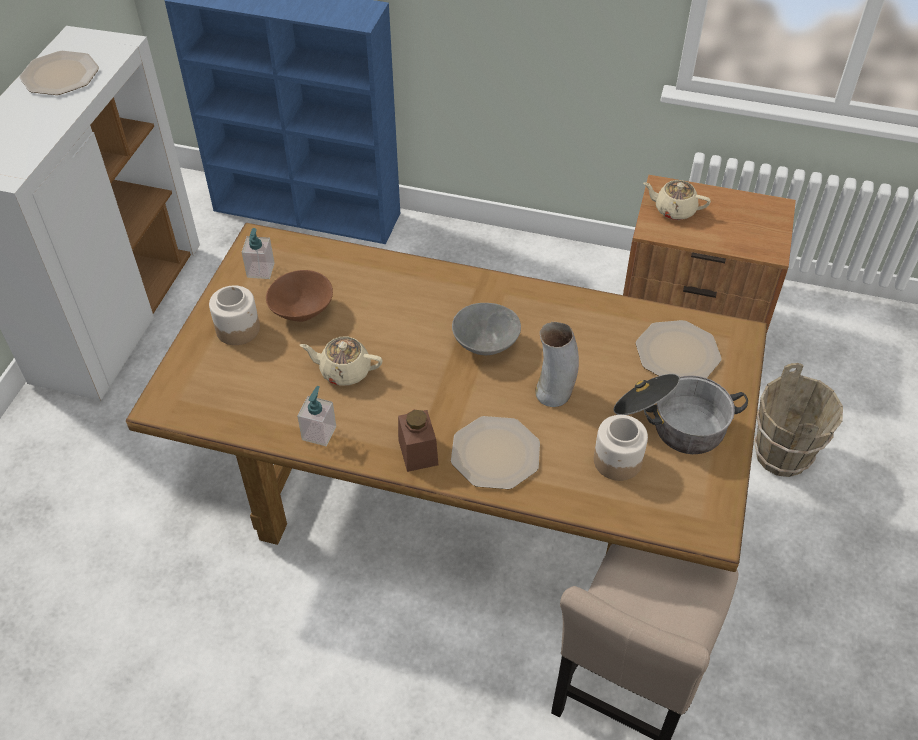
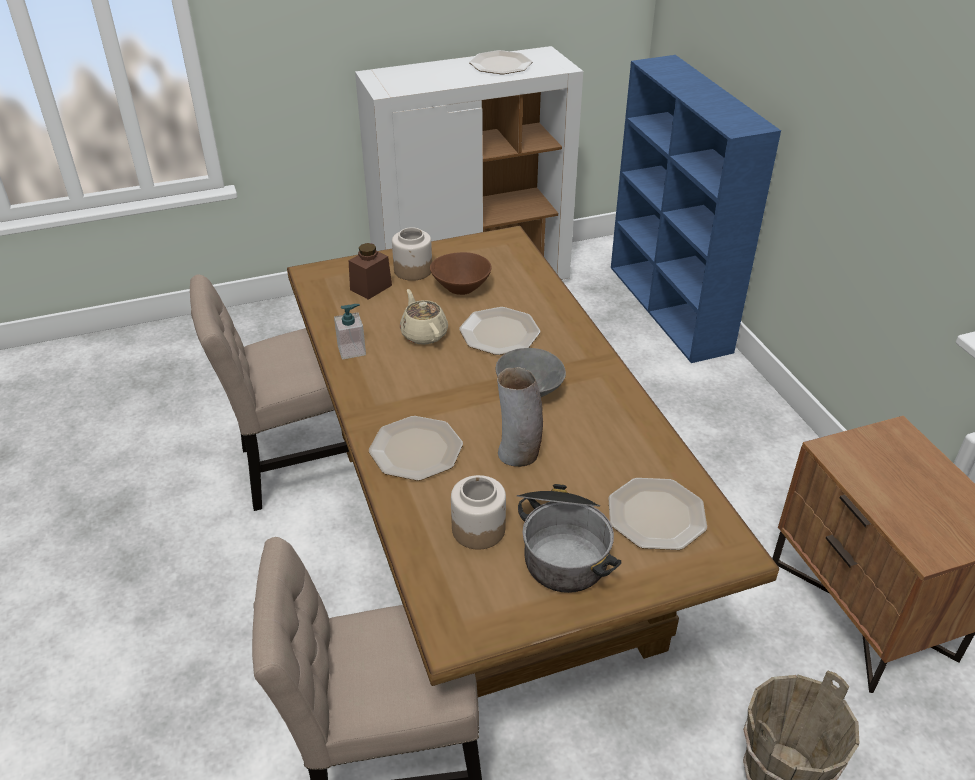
camera: 55 degrees right, 10 degrees down
soap dispenser [242,228,275,279] -> none
brown jar [398,410,438,472] -> brown jar moved to [349,243,392,300]
beige teapot [643,180,711,220] -> none
none -> beige chair [190,275,349,511]
none -> plate [459,307,540,355]

